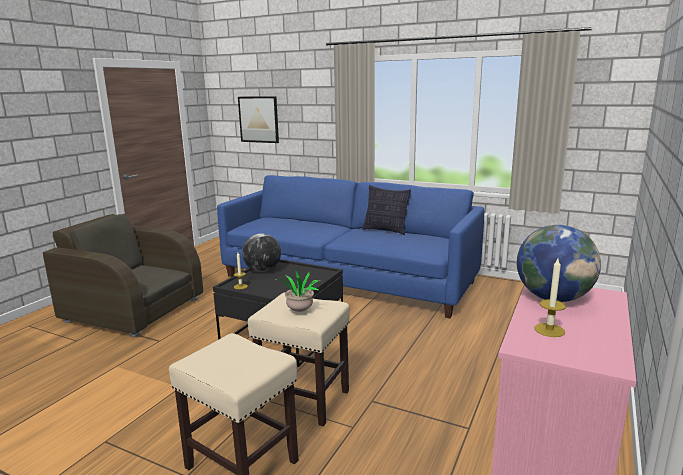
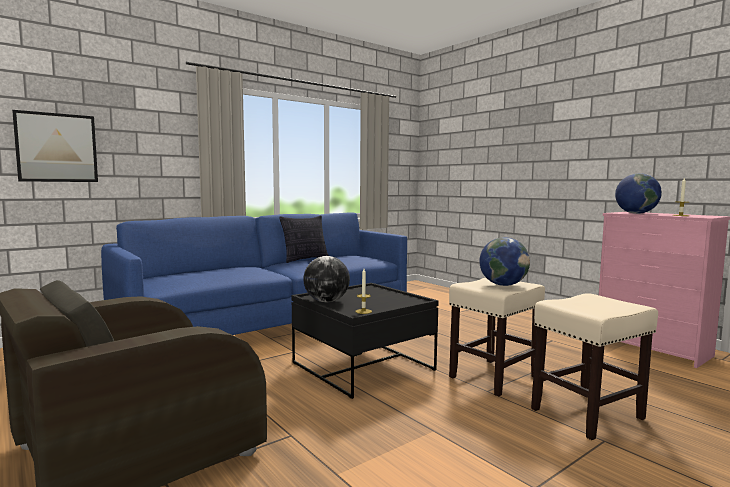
camera: 65 degrees left, 10 degrees down
potted plant [275,270,322,312] -> globe [479,237,530,286]

